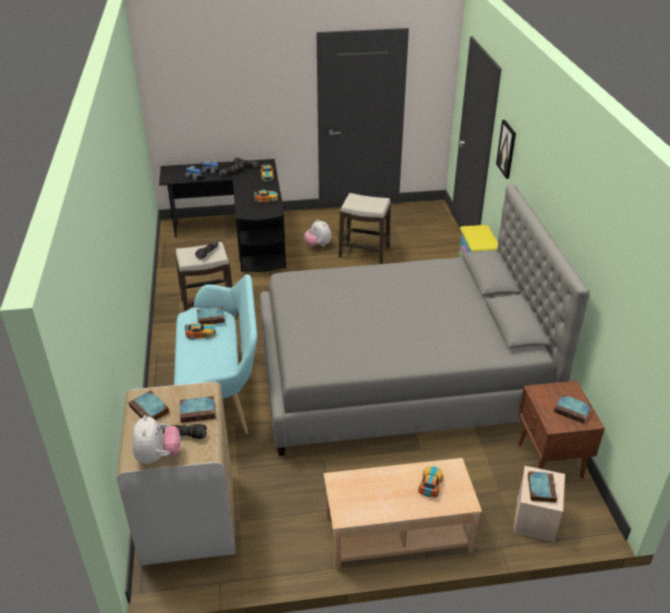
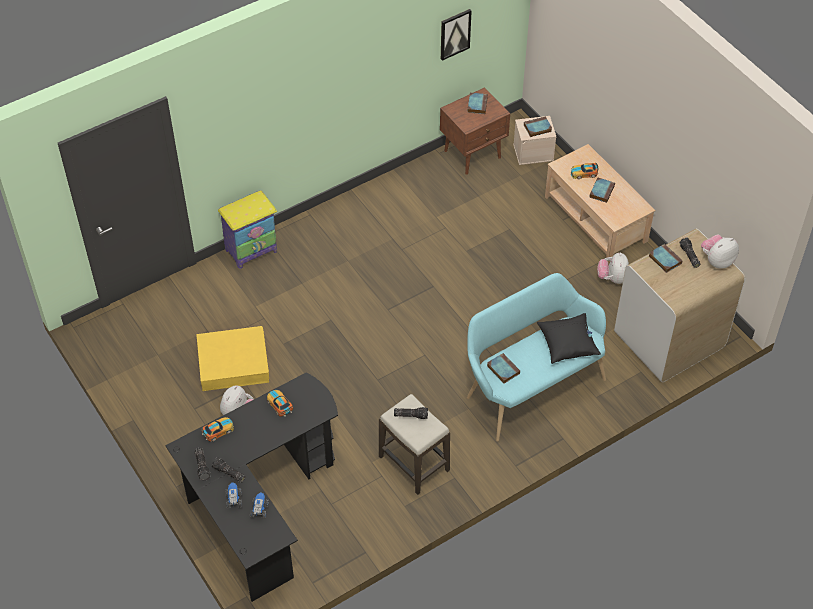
camera: 115 degrees left, 15 degrees up
book [128,390,169,420] -> book moved to [589,178,615,203]
toy car [185,323,216,340] -> none
grey bed [260,184,590,456] -> none
stool [339,193,391,264] -> yellow storage box [196,326,269,391]
picture [496,120,516,179] -> picture moved to [441,9,472,61]
none -> black pillow [537,313,601,364]
none -> plush toy [597,252,629,284]

